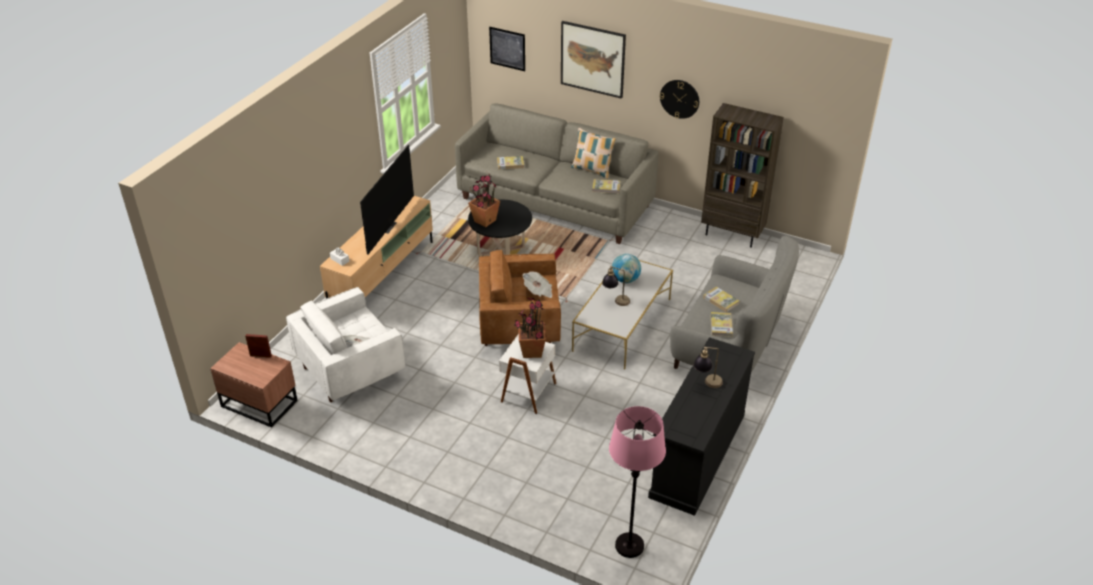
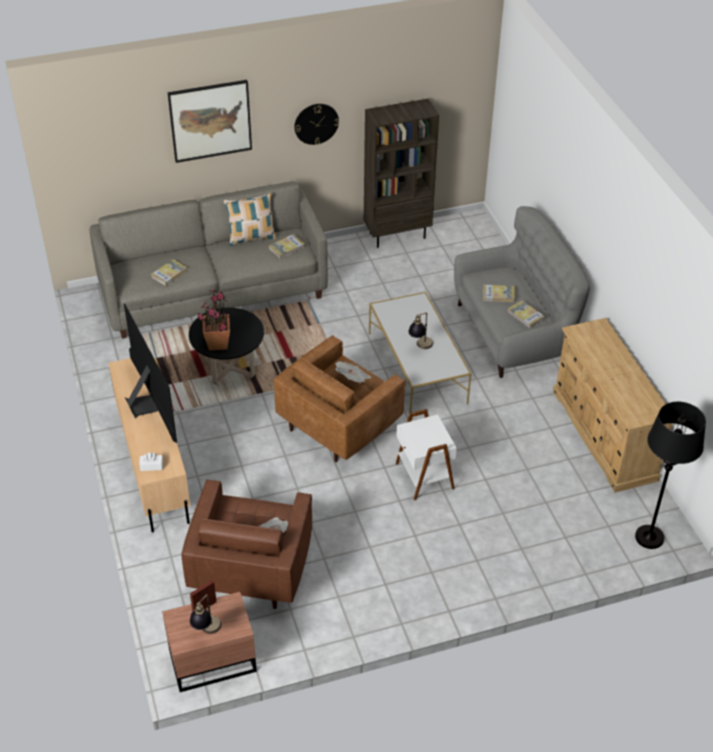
camera: 45 degrees left, 5 degrees up
white armchair [286,287,405,402] -> brown armchair [181,479,312,609]
picture [489,27,525,71] -> none
potted plant [514,298,546,358] -> none
pink floor lamp [609,406,666,558] -> black floor lamp [635,402,706,549]
globe [612,254,641,283] -> none
black dresser [648,337,755,516] -> beige dresser [553,318,673,493]
table lamp [693,346,723,388] -> table lamp moved to [190,594,222,634]

